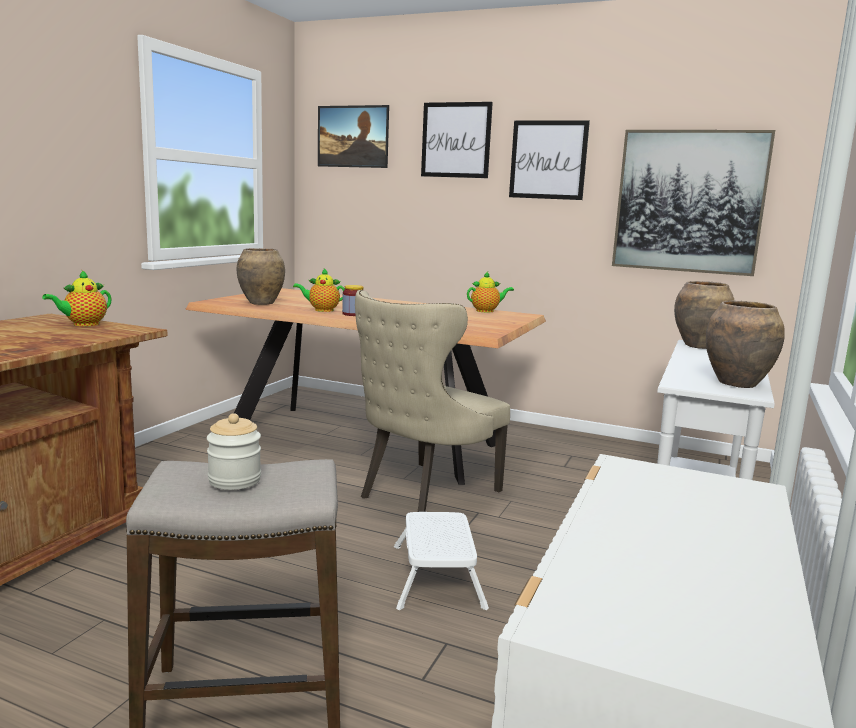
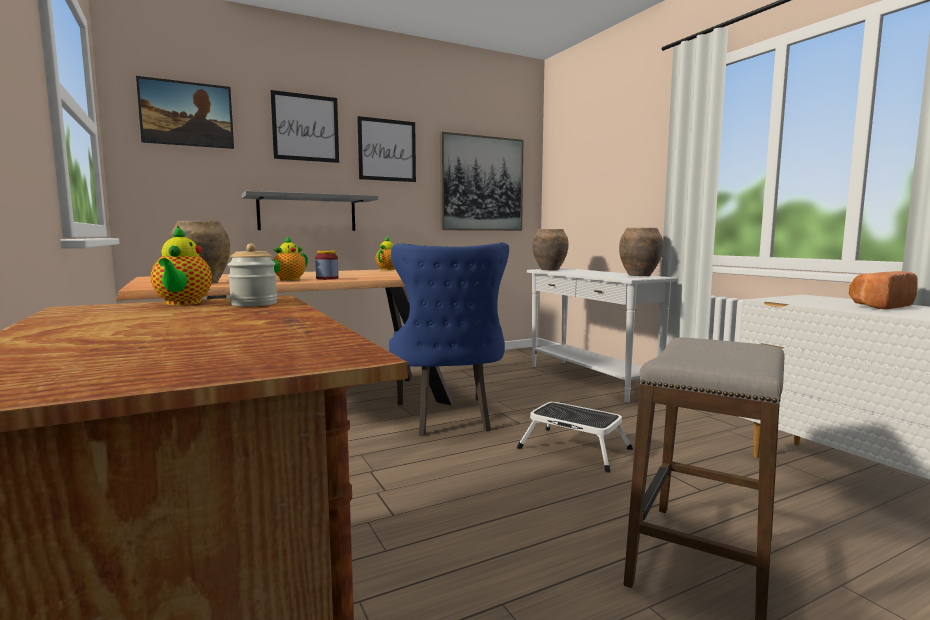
camera: 50 degrees left, 5 degrees down
jar [207,413,261,490] -> jar moved to [228,243,277,307]
beige chair [355,290,510,512] -> blue chair [389,243,509,436]
white step ladder [394,512,489,610] -> black step ladder [517,402,633,473]
none -> grey shelf [241,191,378,231]
none -> bread [849,271,918,309]

